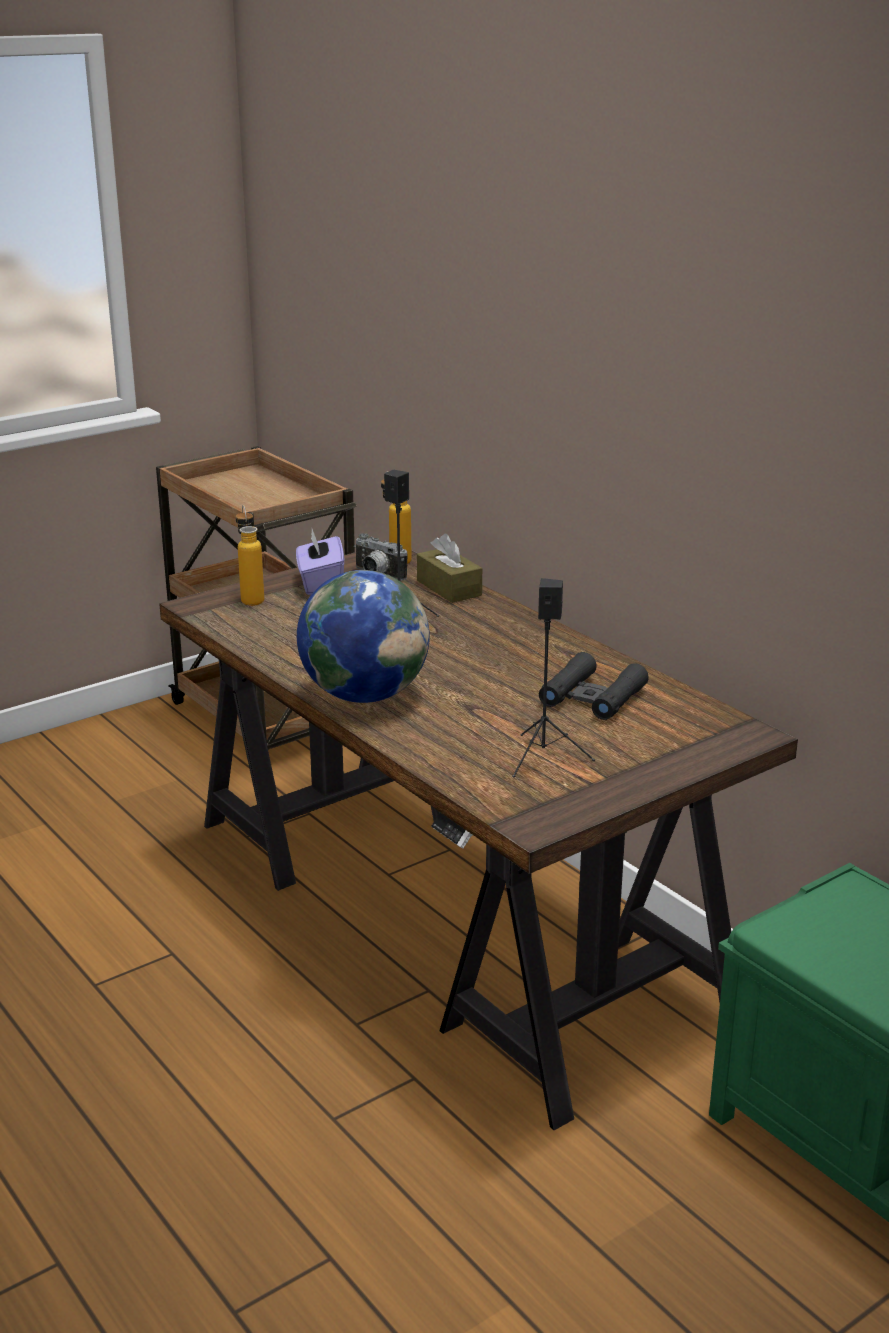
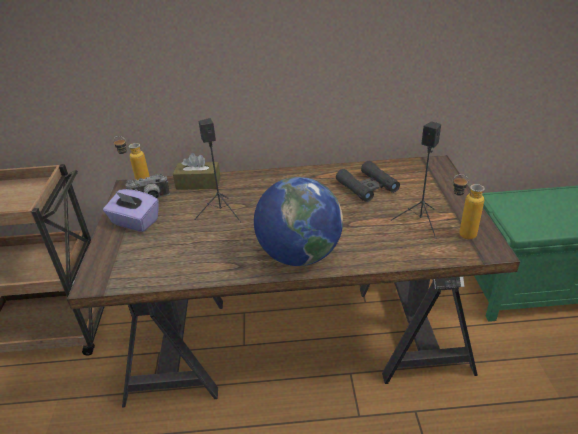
camera: 55 degrees left, 10 degrees up
bottle [236,505,264,606] -> bottle moved to [452,174,484,240]

